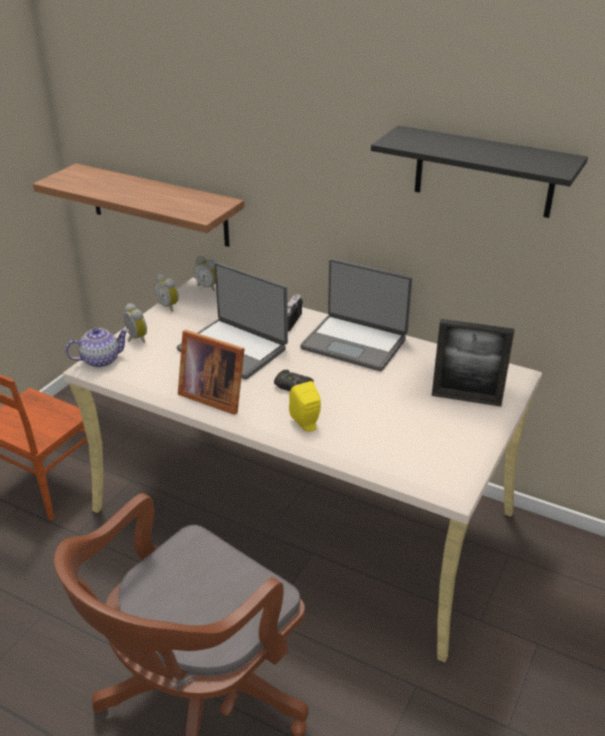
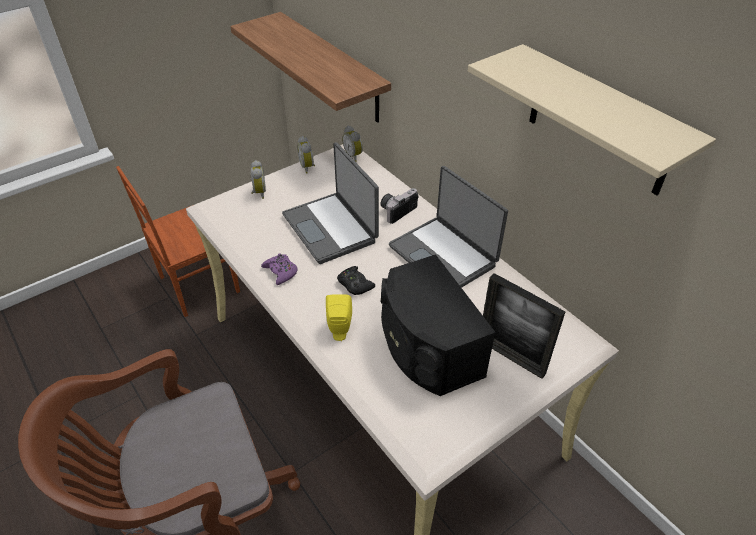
camera: 25 degrees right, 10 degrees up
teapot [65,328,129,368] -> none
picture frame [178,330,245,415] -> purple game controller [261,254,298,285]
black shelf [371,126,588,218] -> beige shelf [468,44,716,195]
none -> black speaker [381,254,496,396]

